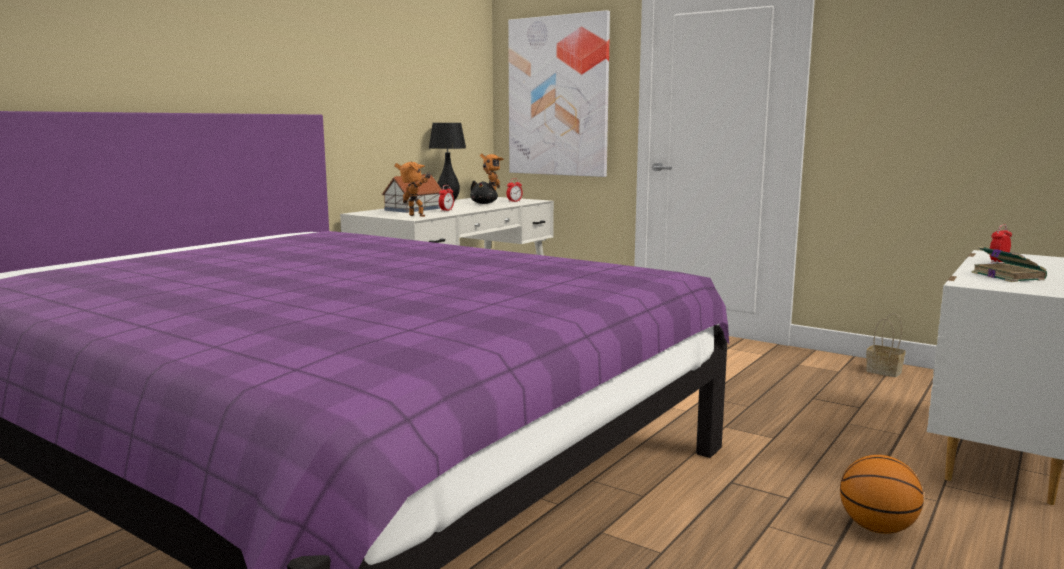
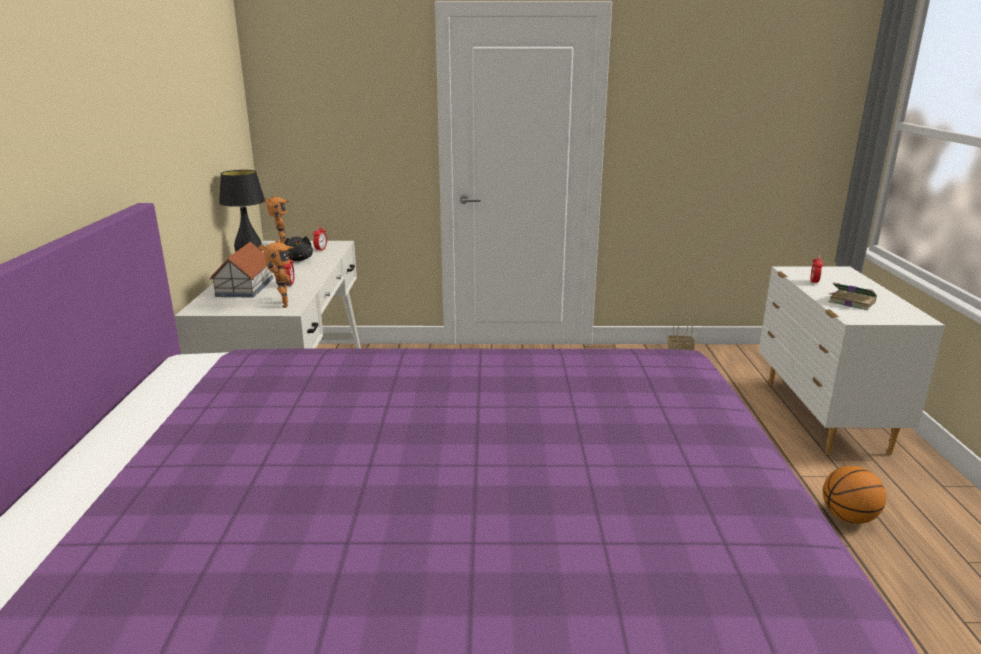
camera: 35 degrees left, 10 degrees up
toy robot [394,162,431,217] -> toy robot turned 90 degrees clockwise [258,239,294,308]
picture [508,10,610,177] -> none

